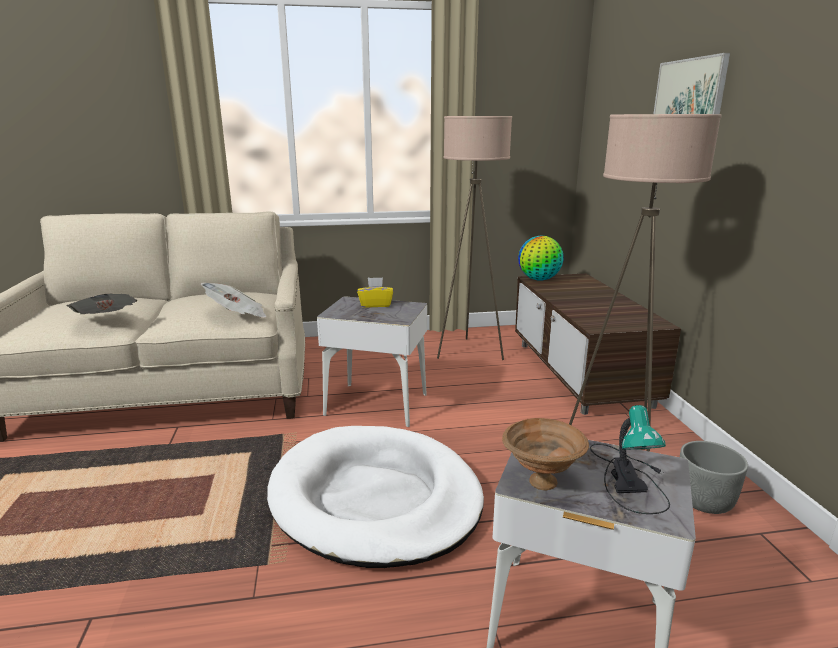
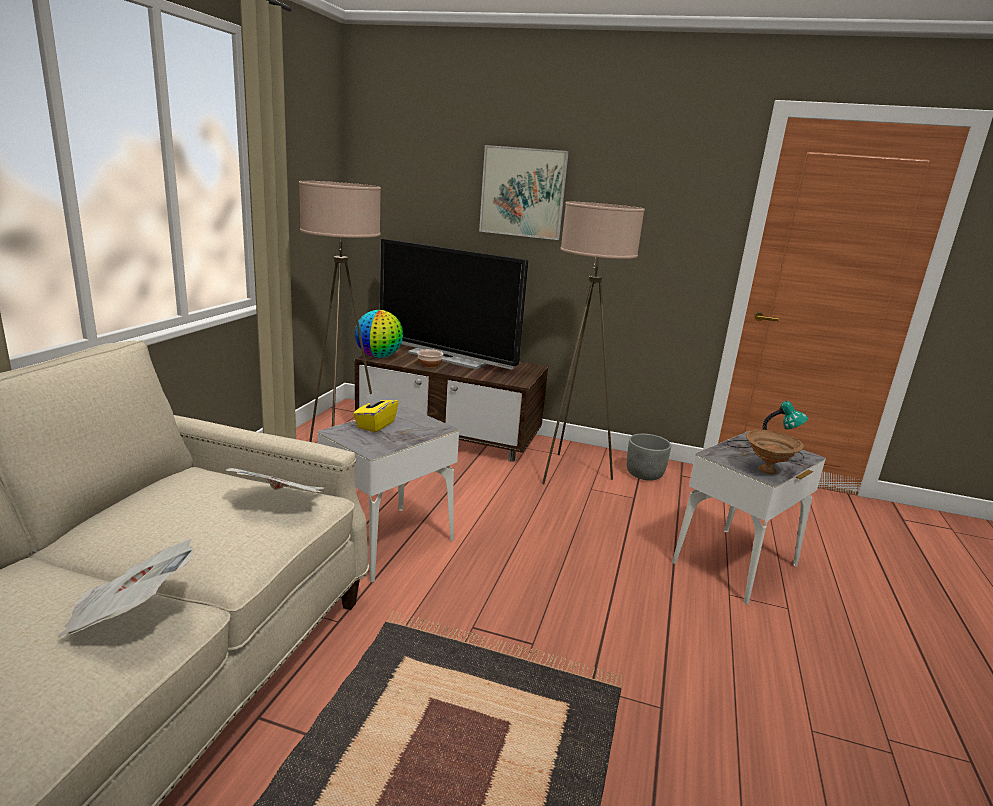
camera: 65 degrees left, 0 degrees up
white dog bed [267,426,484,568] -> none
none -> television [380,239,528,369]
none -> bowl [417,349,443,368]

